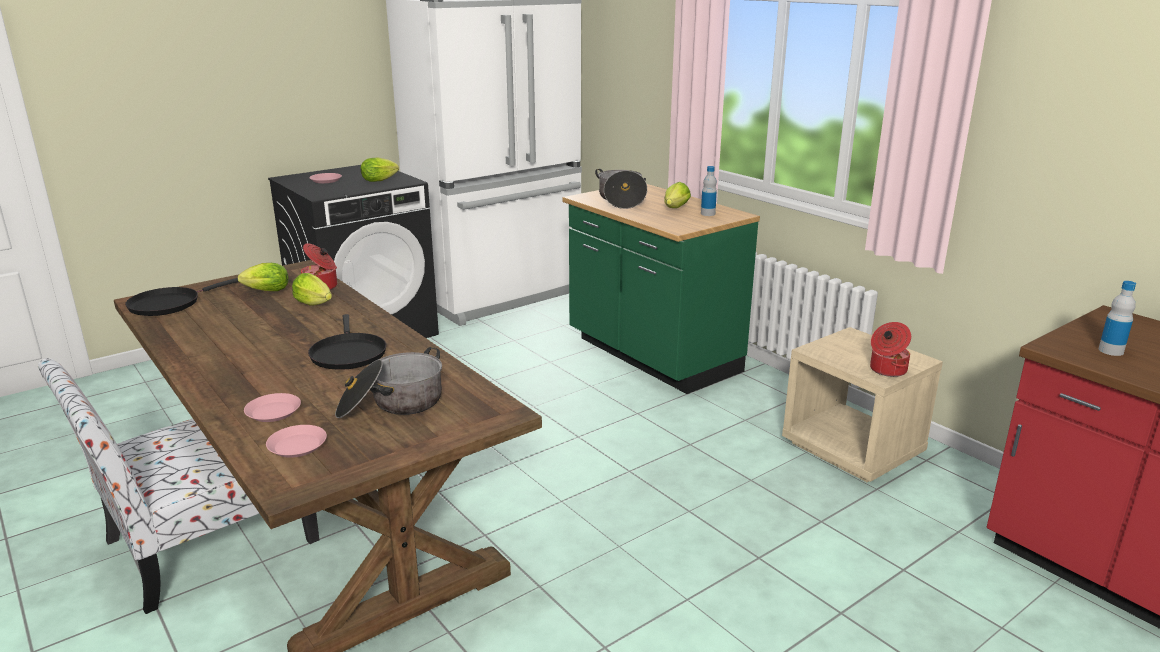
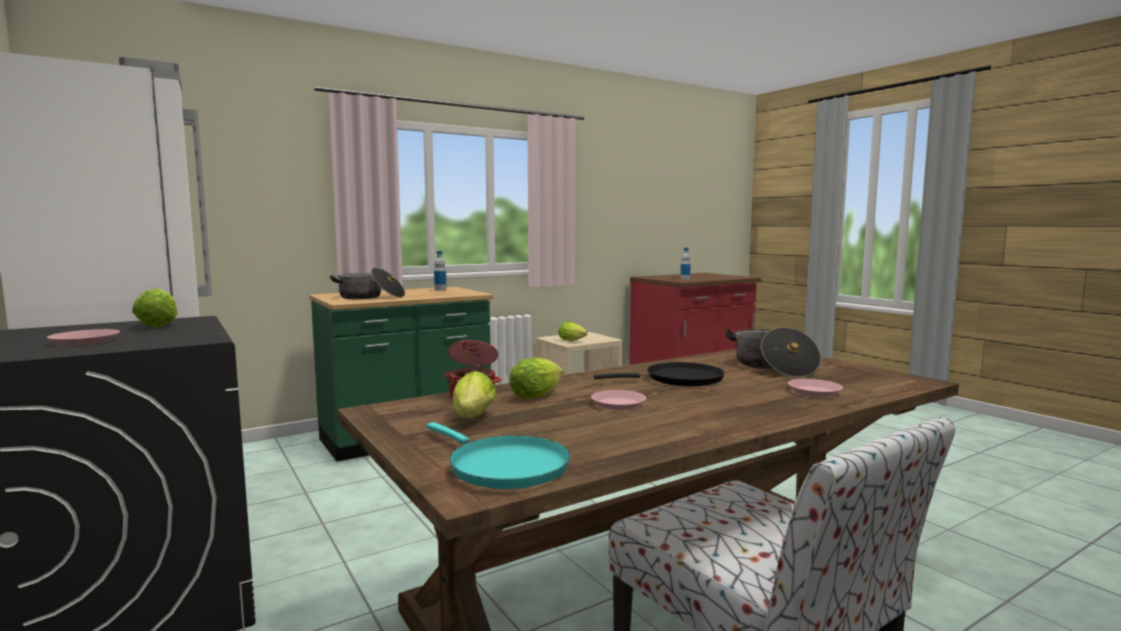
camera: 85 degrees left, 15 degrees down
black frying pan [125,278,238,316] -> turquoise frying pan [427,422,570,489]
pink plate [266,425,327,458] -> pink plate moved to [591,390,646,410]
lettuce [664,182,691,208] -> lettuce moved to [558,322,588,341]
cooking pot [870,322,911,377] -> none

